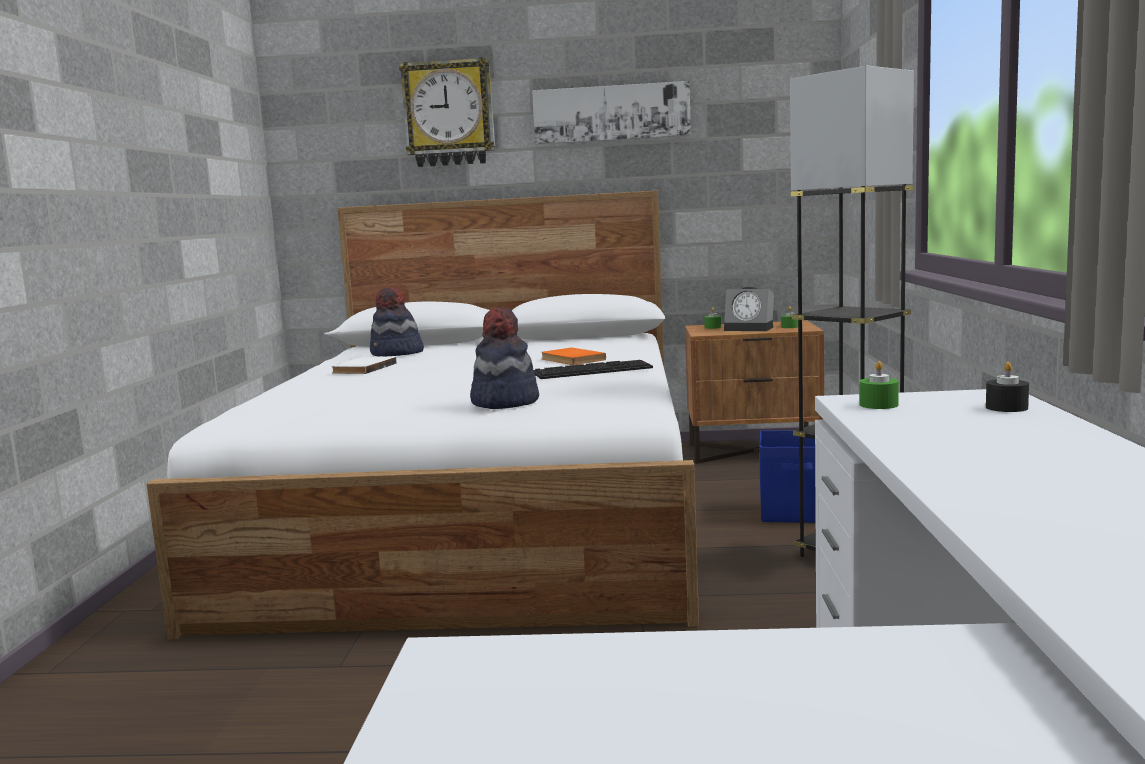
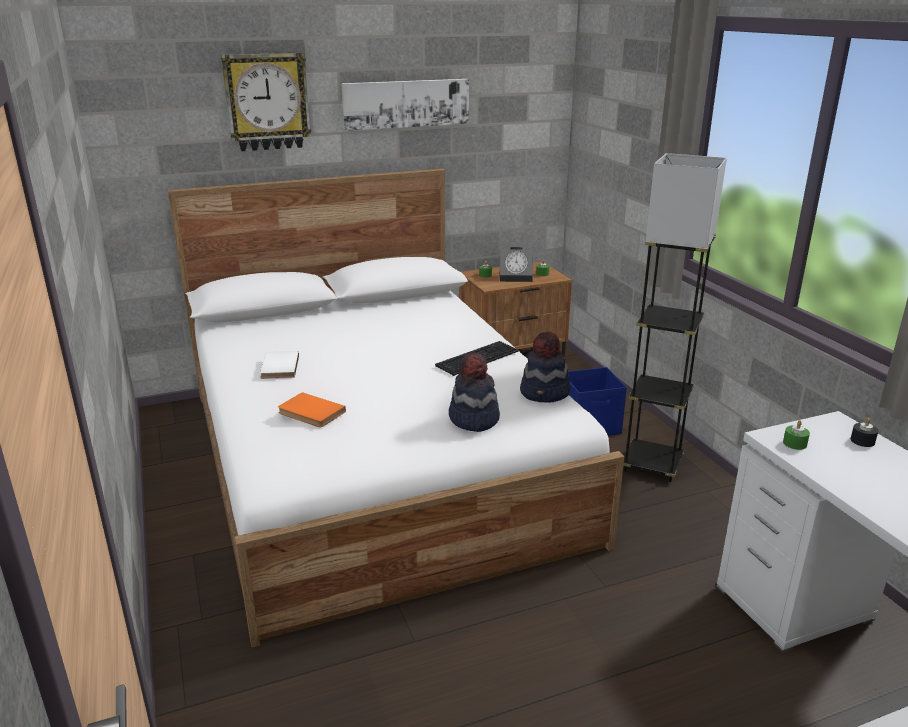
camera: 25 degrees left, 15 degrees up
hat [370,287,424,356] -> hat moved to [520,331,571,403]
orange book [541,348,606,365] -> orange book moved to [278,392,346,427]

